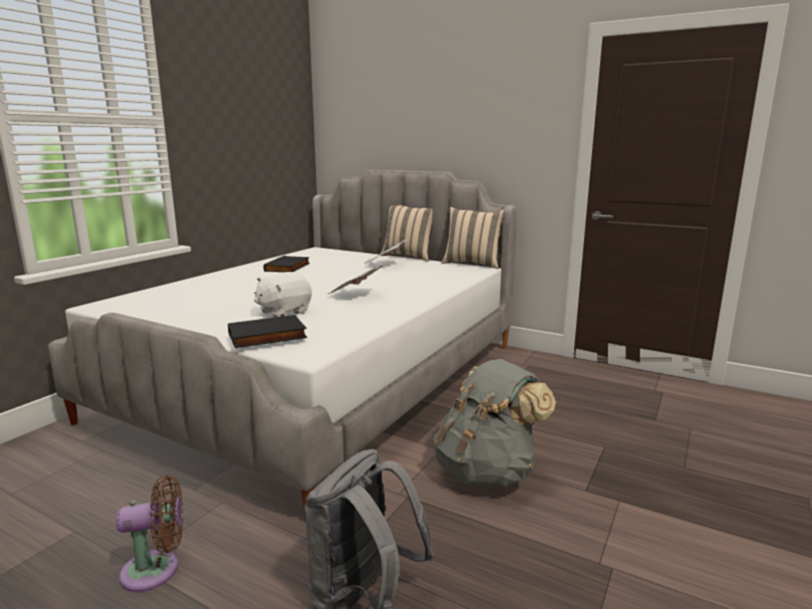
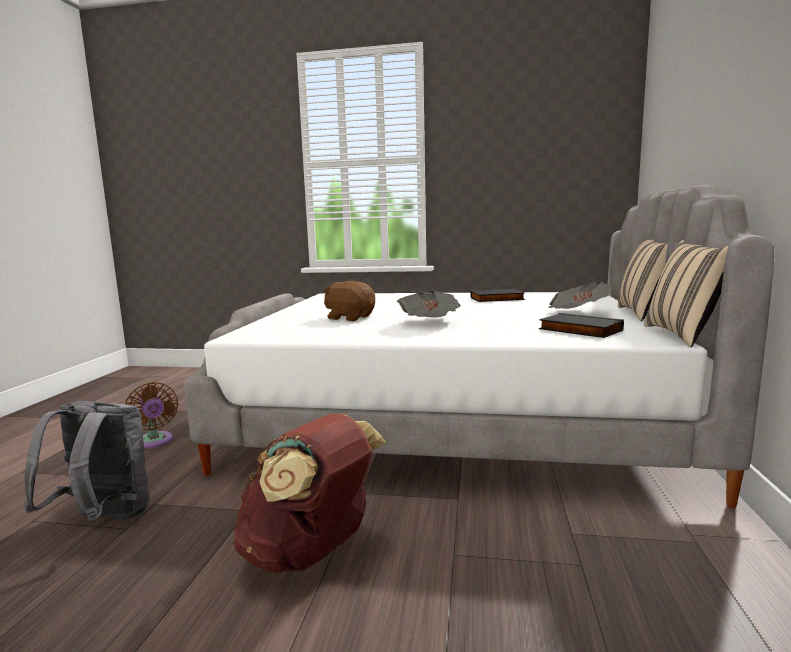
camera: 70 degrees right, 5 degrees down
black book [228,315,307,348] -> black book moved to [539,313,624,338]
white plush toy [254,272,312,317] -> brown plush toy [324,281,375,321]
grey backpack [433,359,556,488] -> brown backpack [233,414,387,573]

